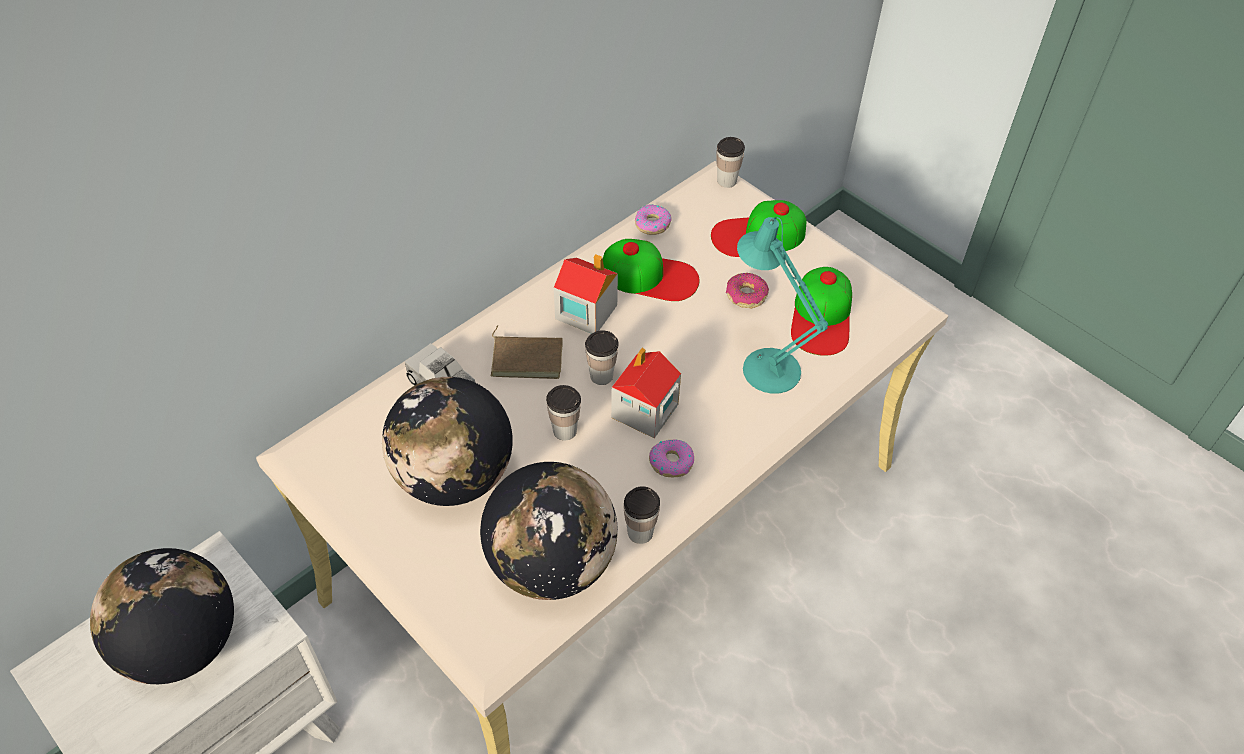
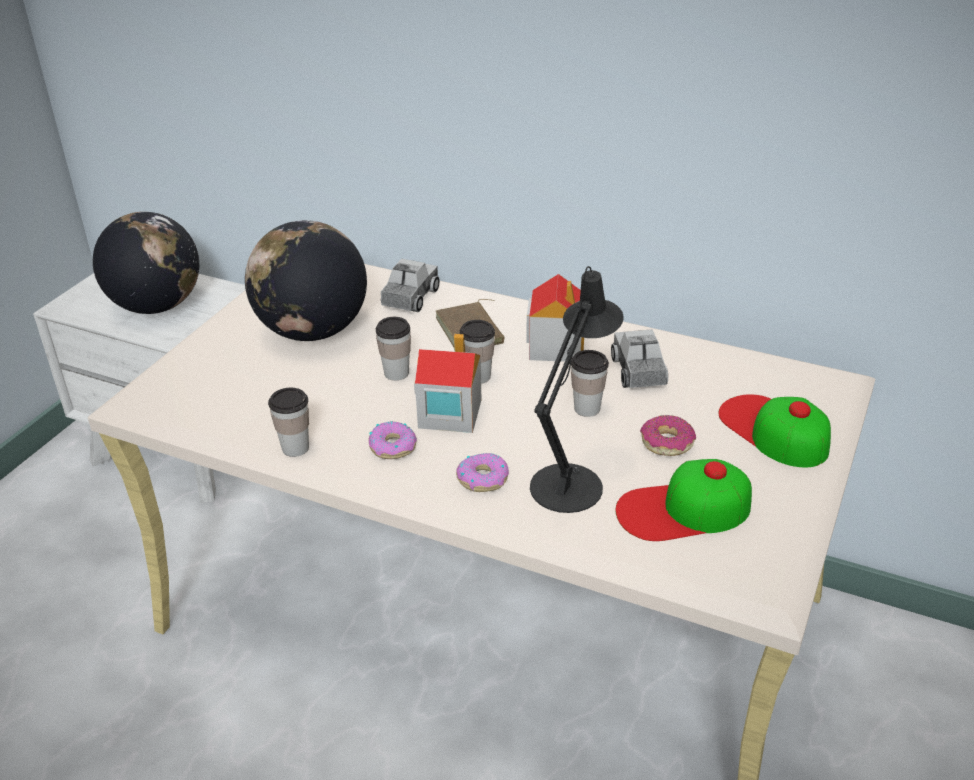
camera: 70 degrees right, 15 degrees down
globe [480,462,618,600] -> none
cap [603,239,699,301] -> toy truck [611,329,668,388]
donut [635,204,671,235] -> donut moved to [456,453,509,492]
cup [716,137,745,188] -> cup moved to [571,350,609,417]
turquoise table lamp [737,217,828,394] -> black table lamp [530,266,623,513]

